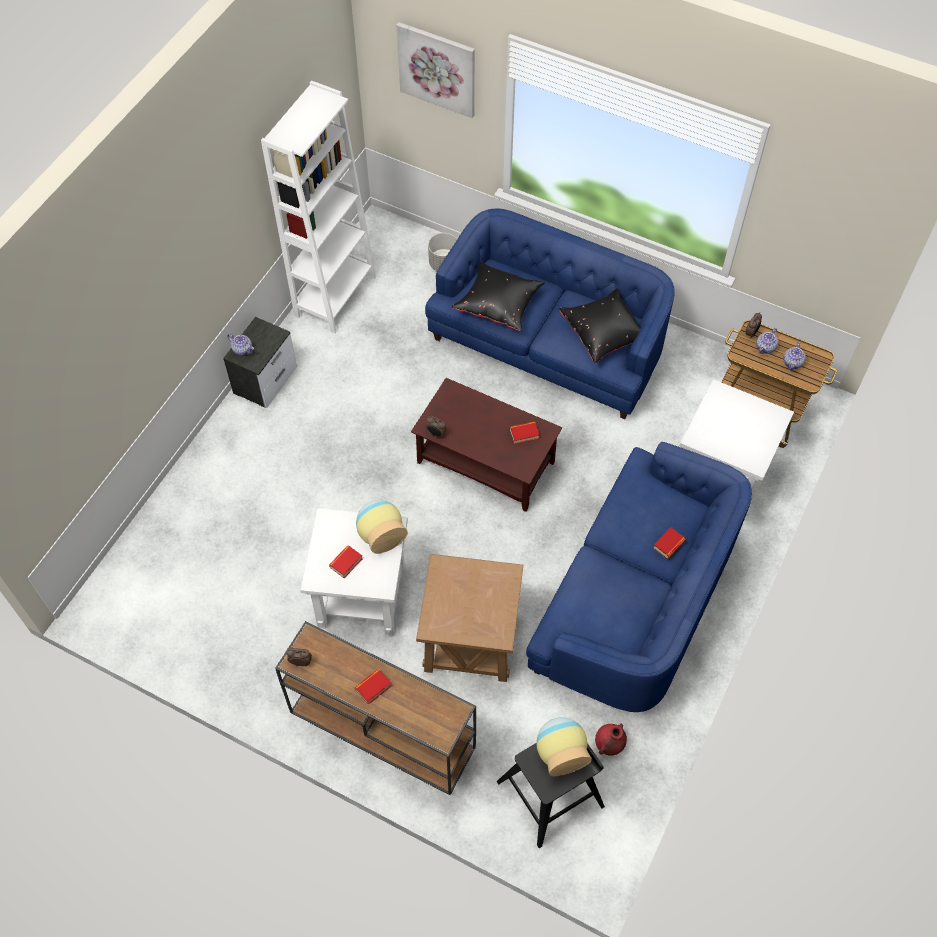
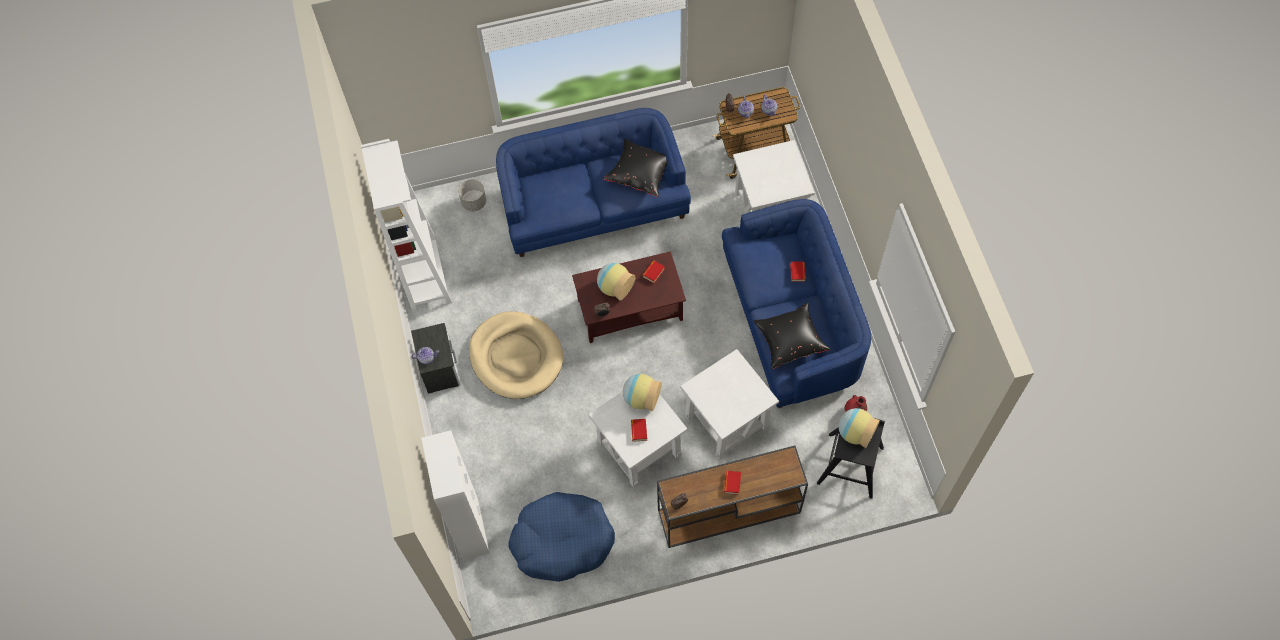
camera: 40 degrees left, 5 degrees up
picture [396,22,475,118] -> none
brown side table [416,554,523,682] -> white side table [680,349,779,460]
black pillow [452,261,545,331] -> black pillow moved to [753,303,831,369]
none -> white cabinet [421,430,490,560]
none -> beige dog bed [469,312,563,399]
none -> blue dog bed [508,492,615,582]
none -> vase [597,263,636,300]

